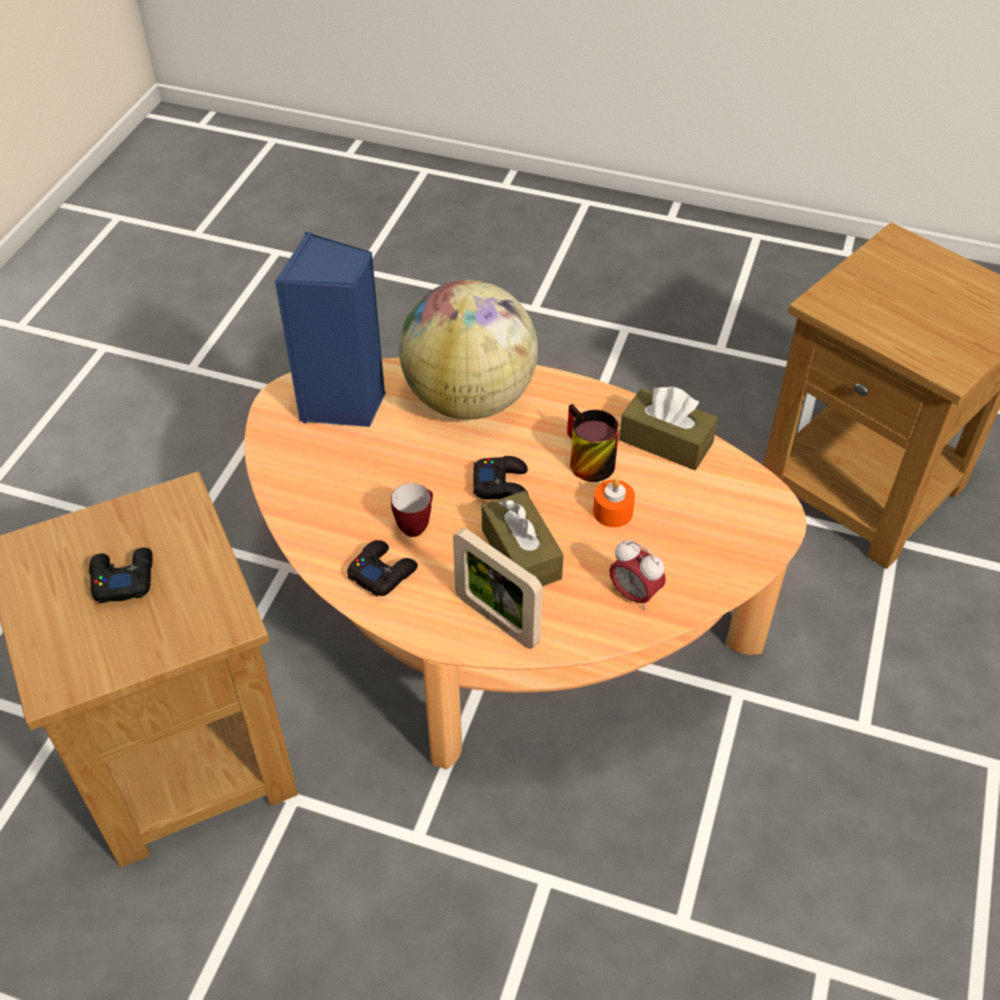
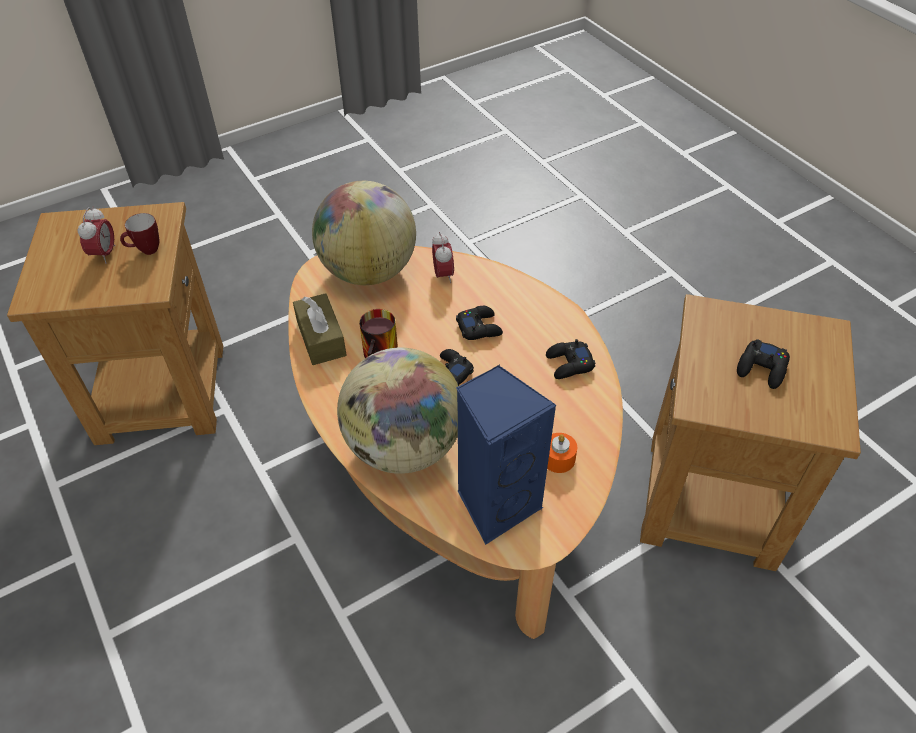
camera: 140 degrees left, 0 degrees up
mug [391,483,433,537] -> mug moved to [120,213,159,255]
picture frame [453,528,543,649] -> none
brown tissue box [482,491,564,586] -> black game controller [456,306,503,340]
orange candle [593,479,635,527] -> orange candle moved to [547,433,577,473]
none -> alarm clock [78,207,115,264]
none -> globe [312,181,416,285]

